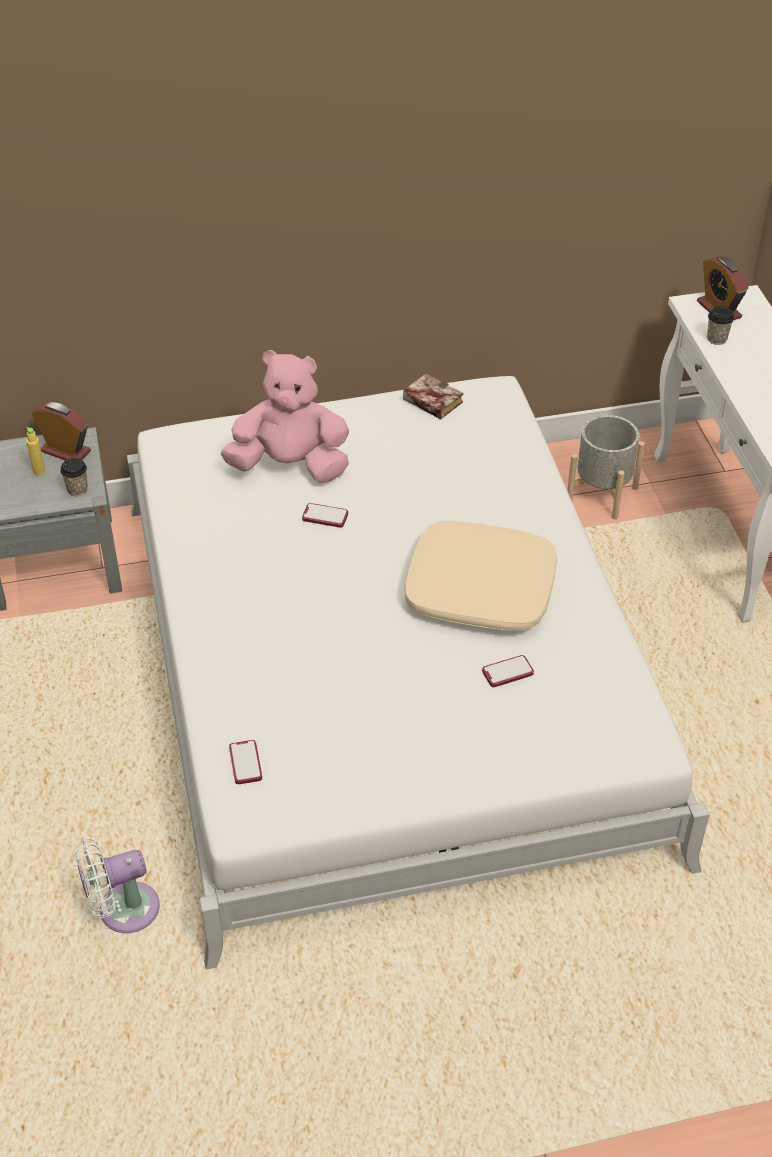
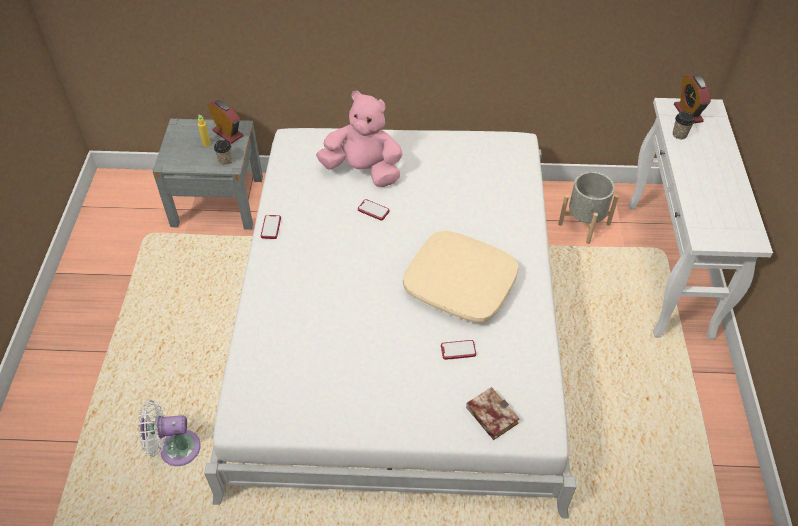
camera: 15 degrees right, 5 degrees up
phone [229,740,262,784] -> phone moved to [261,215,281,239]
book [403,374,463,419] -> book moved to [466,387,520,440]

